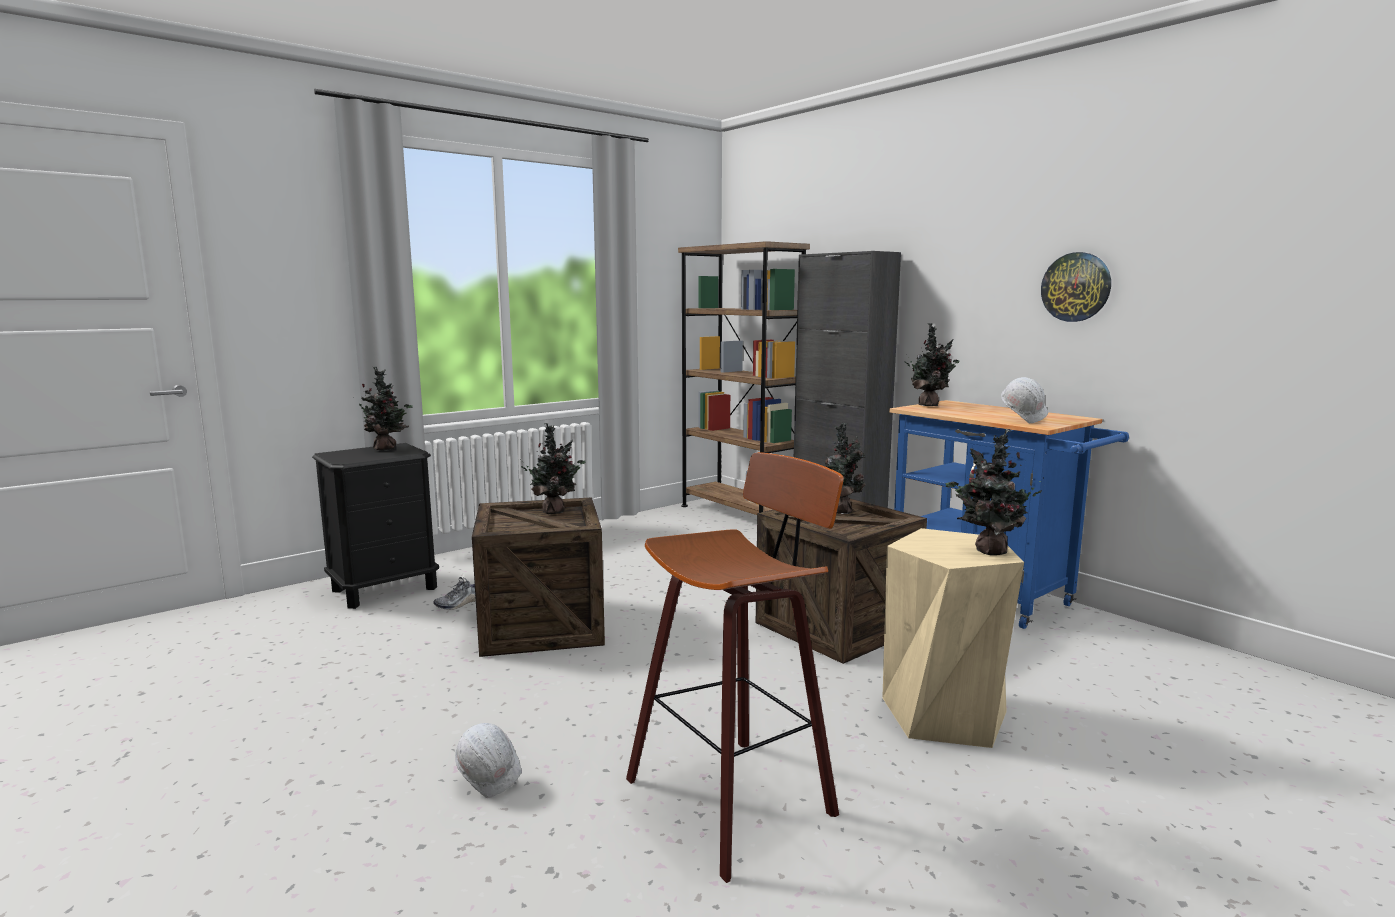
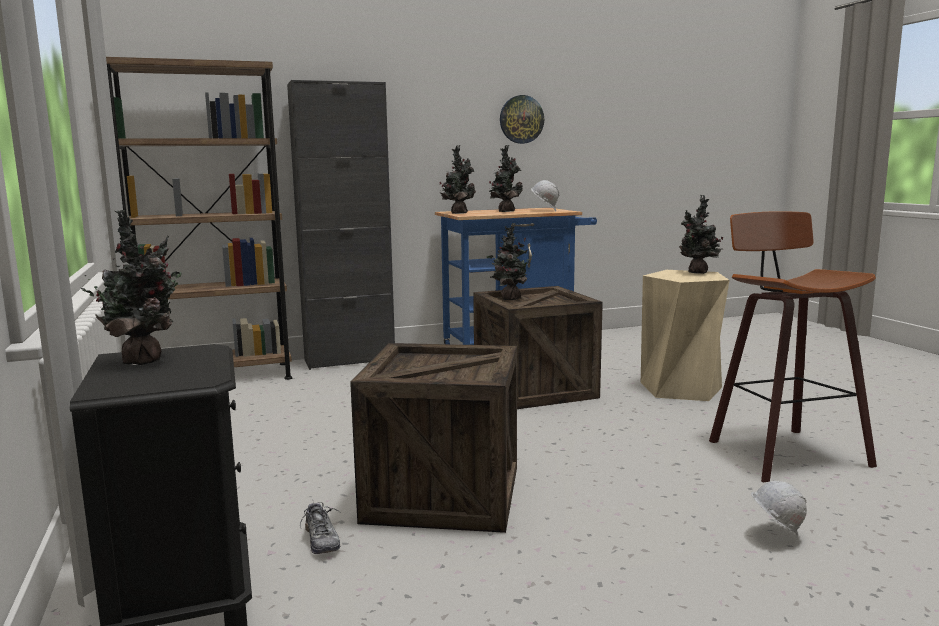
camera: 70 degrees left, 0 degrees up
potted plant [520,423,586,514] -> potted plant moved to [489,145,523,212]

